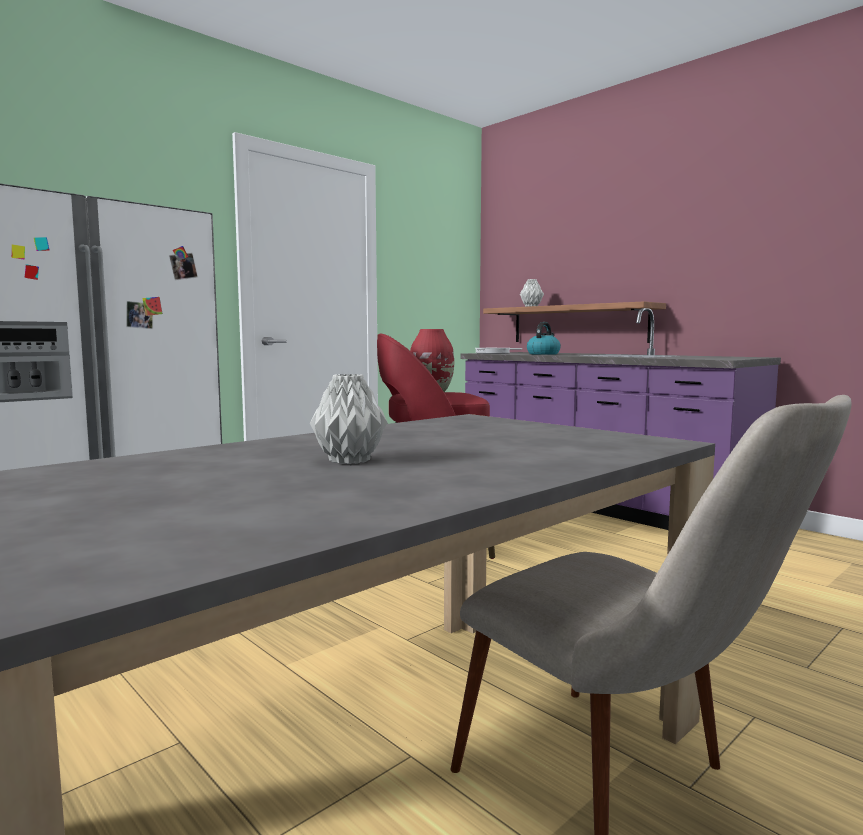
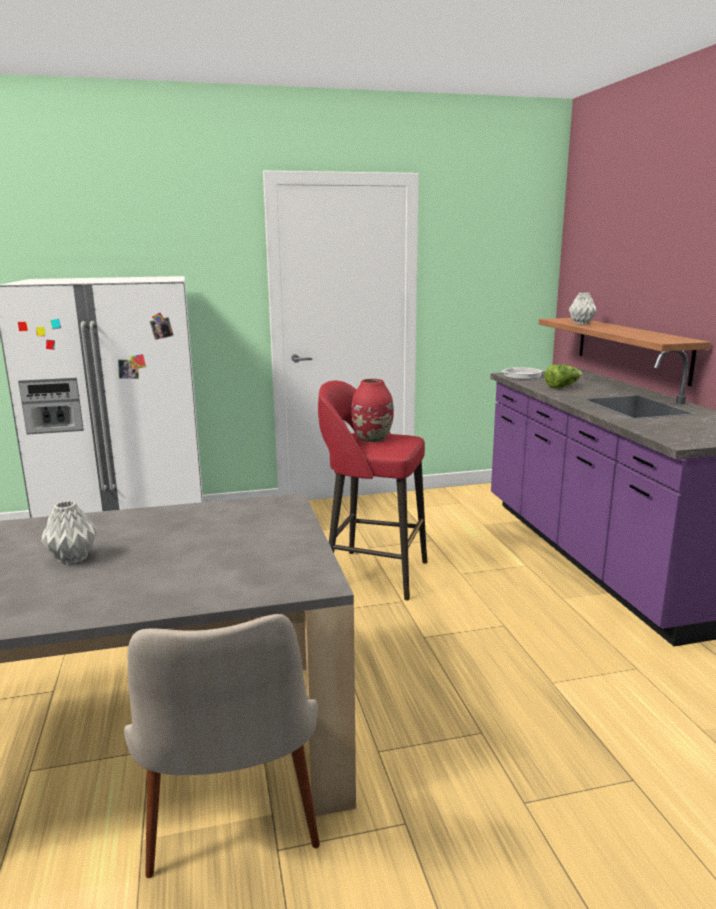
camera: 30 degrees right, 10 degrees up
kettle [527,322,561,355] -> lettuce [544,365,582,388]

